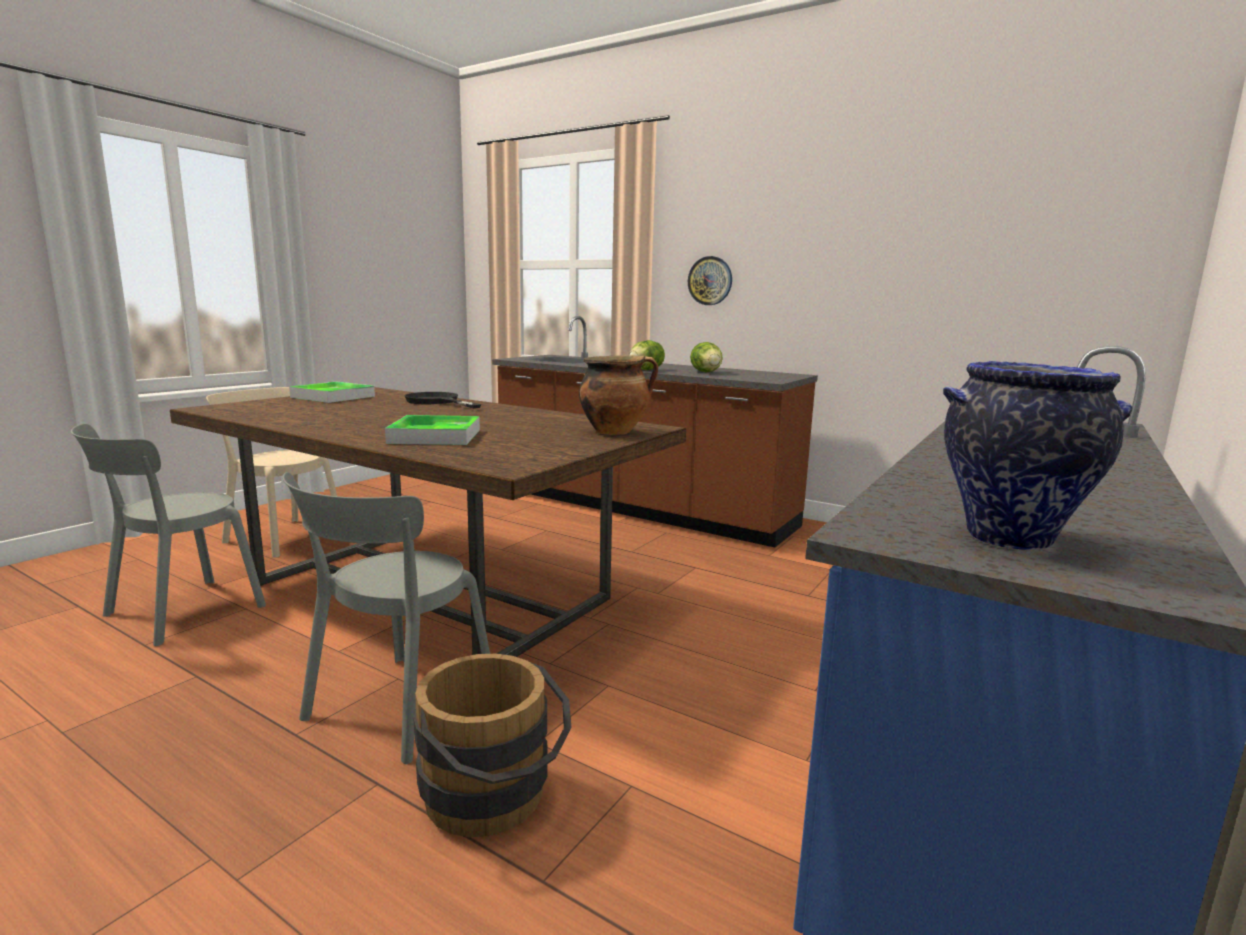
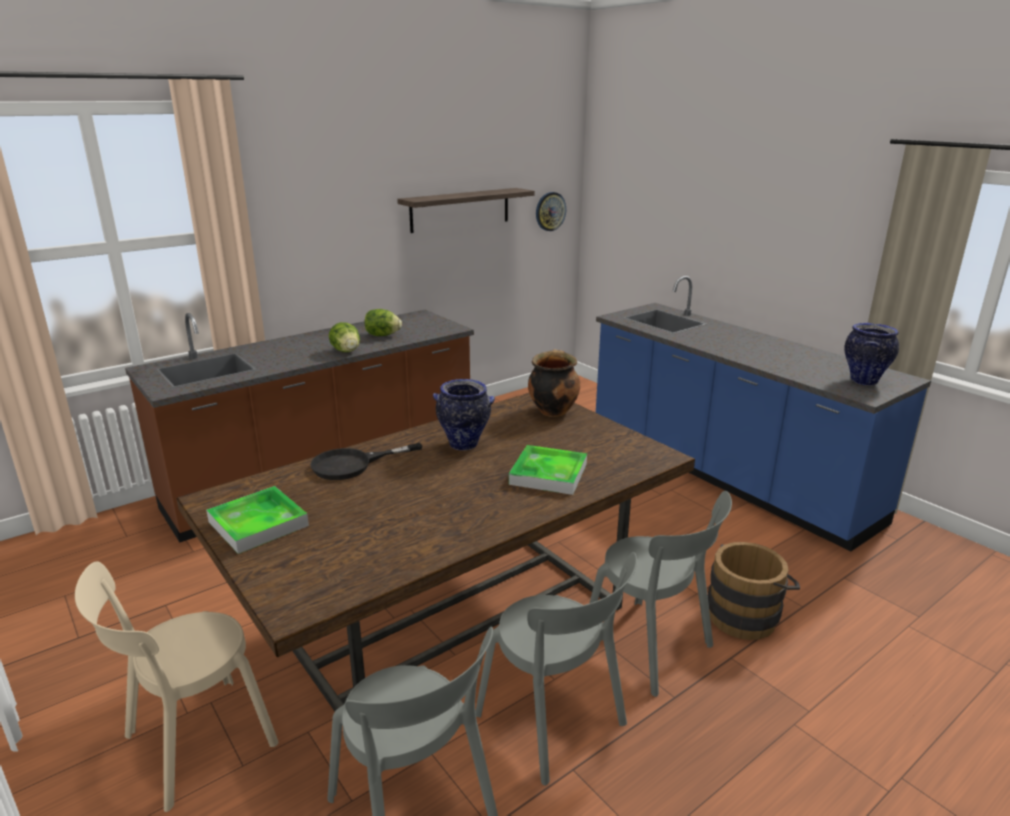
camera: 70 degrees left, 10 degrees up
wall clock [688,256,732,305] -> wall clock moved to [536,192,566,231]
none -> shelf [397,188,535,233]
none -> vase [433,379,495,451]
none -> grey chair [475,552,637,786]

